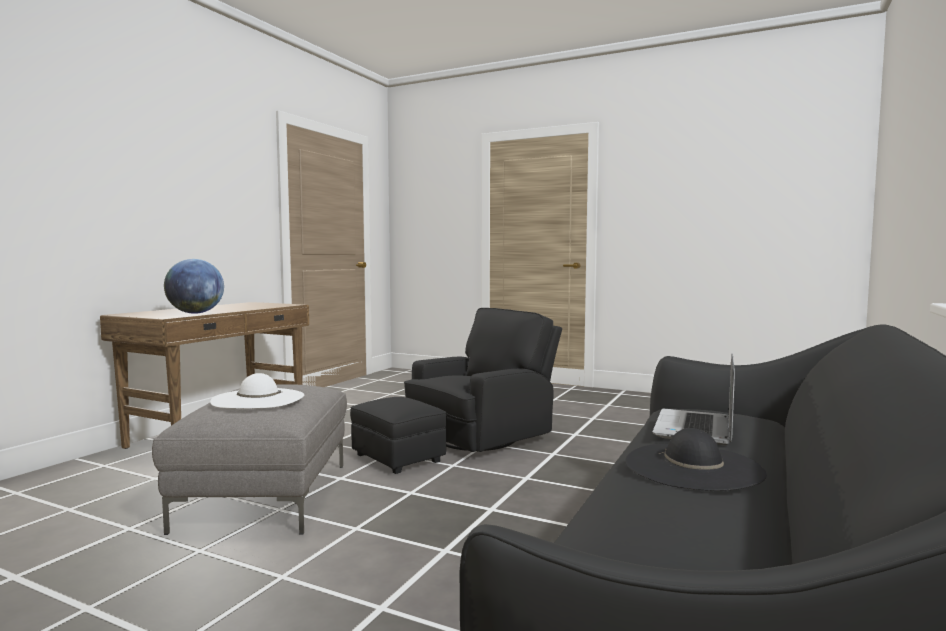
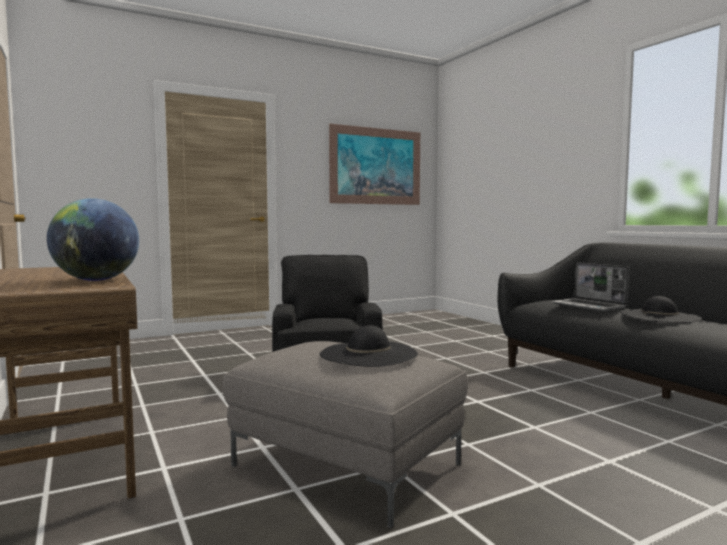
camera: 55 degrees left, 0 degrees up
white hat [210,373,304,408] -> black hat [320,325,418,367]
none -> picture [329,124,420,205]

